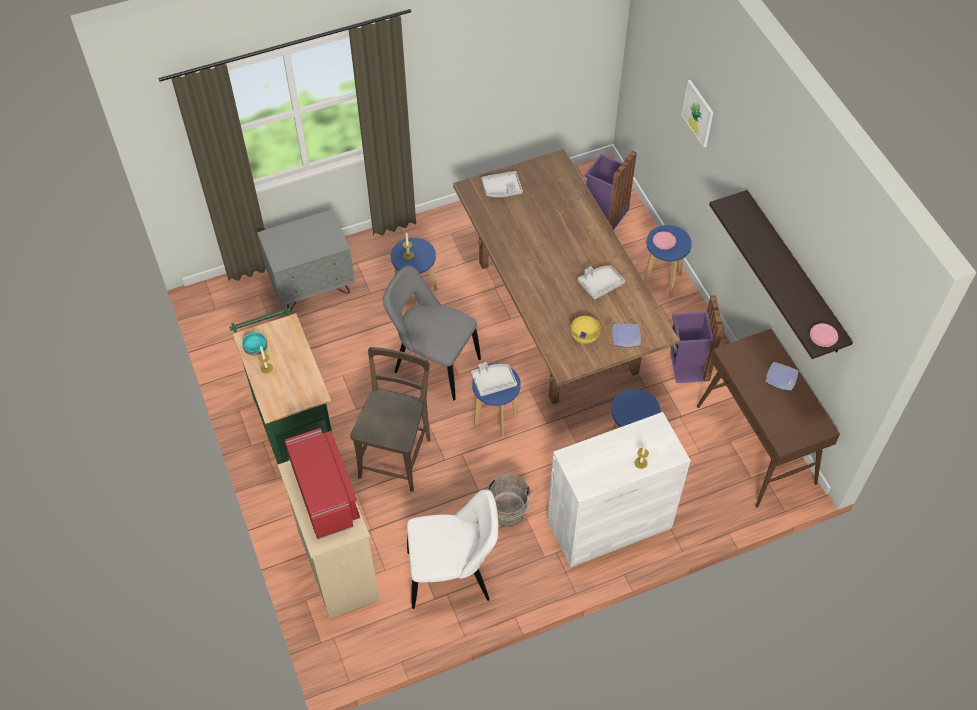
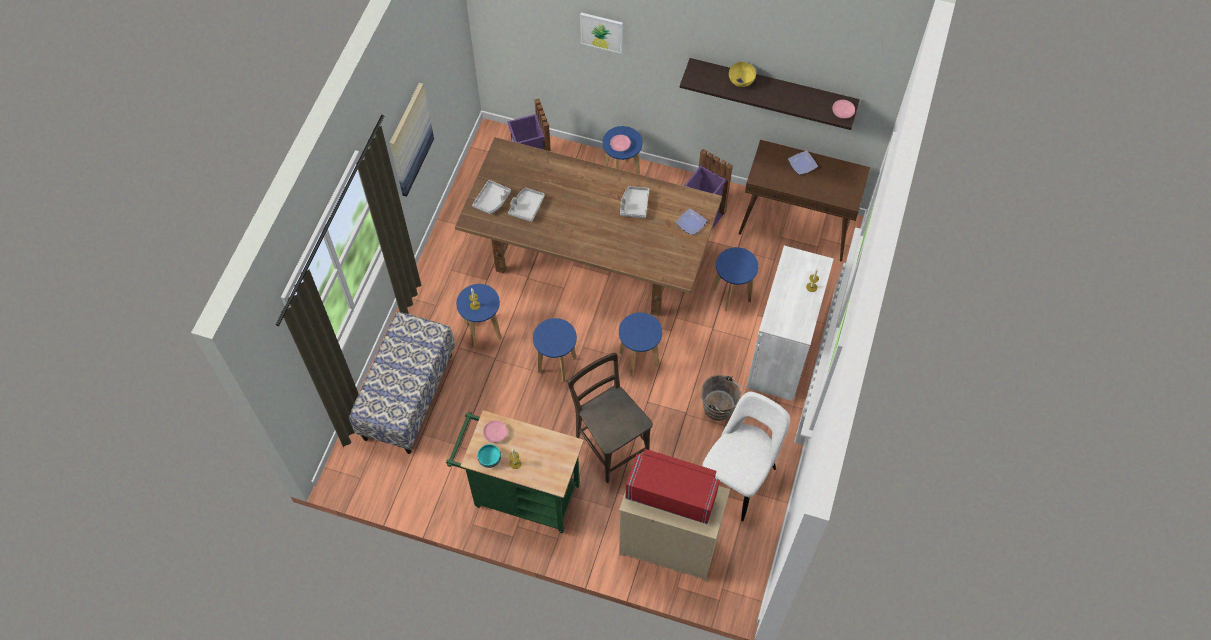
camera: 50 degrees left, 5 degrees up
grey nightstand [257,209,355,312] -> bench [349,312,455,454]
grey chair [383,265,481,400] -> blue stool [533,318,577,383]
grey tray [471,362,517,396] -> grey tray moved to [508,188,545,222]
yellow bowl [570,316,601,344] -> yellow bowl moved to [729,62,756,87]
none -> picture [390,83,434,197]
none -> pink plate [483,420,507,443]

